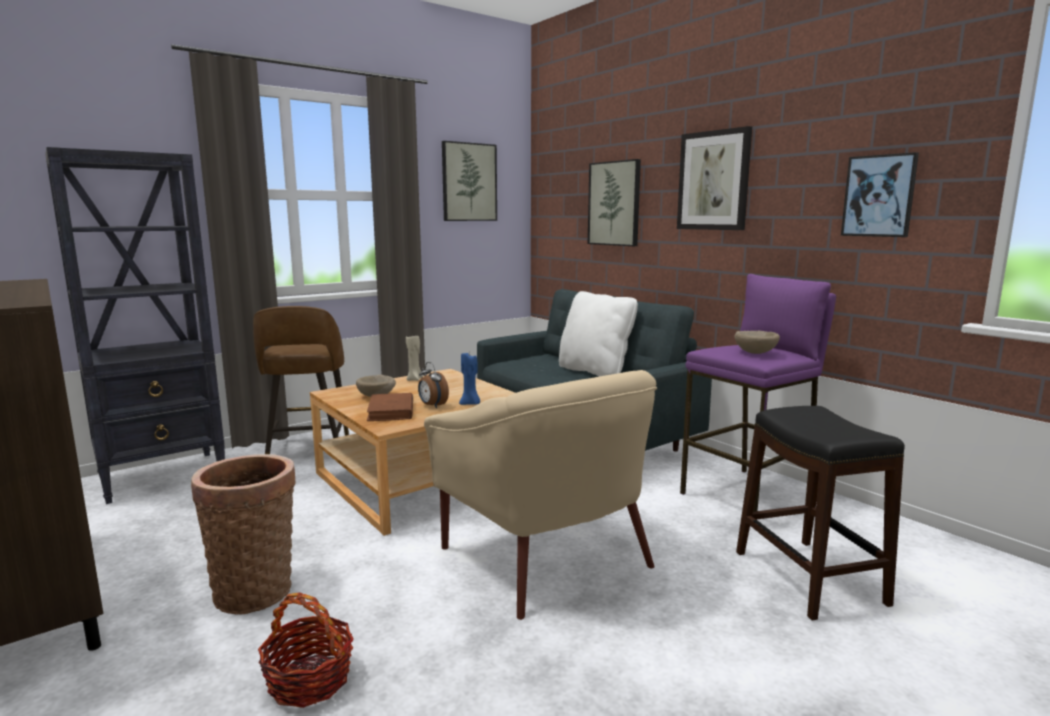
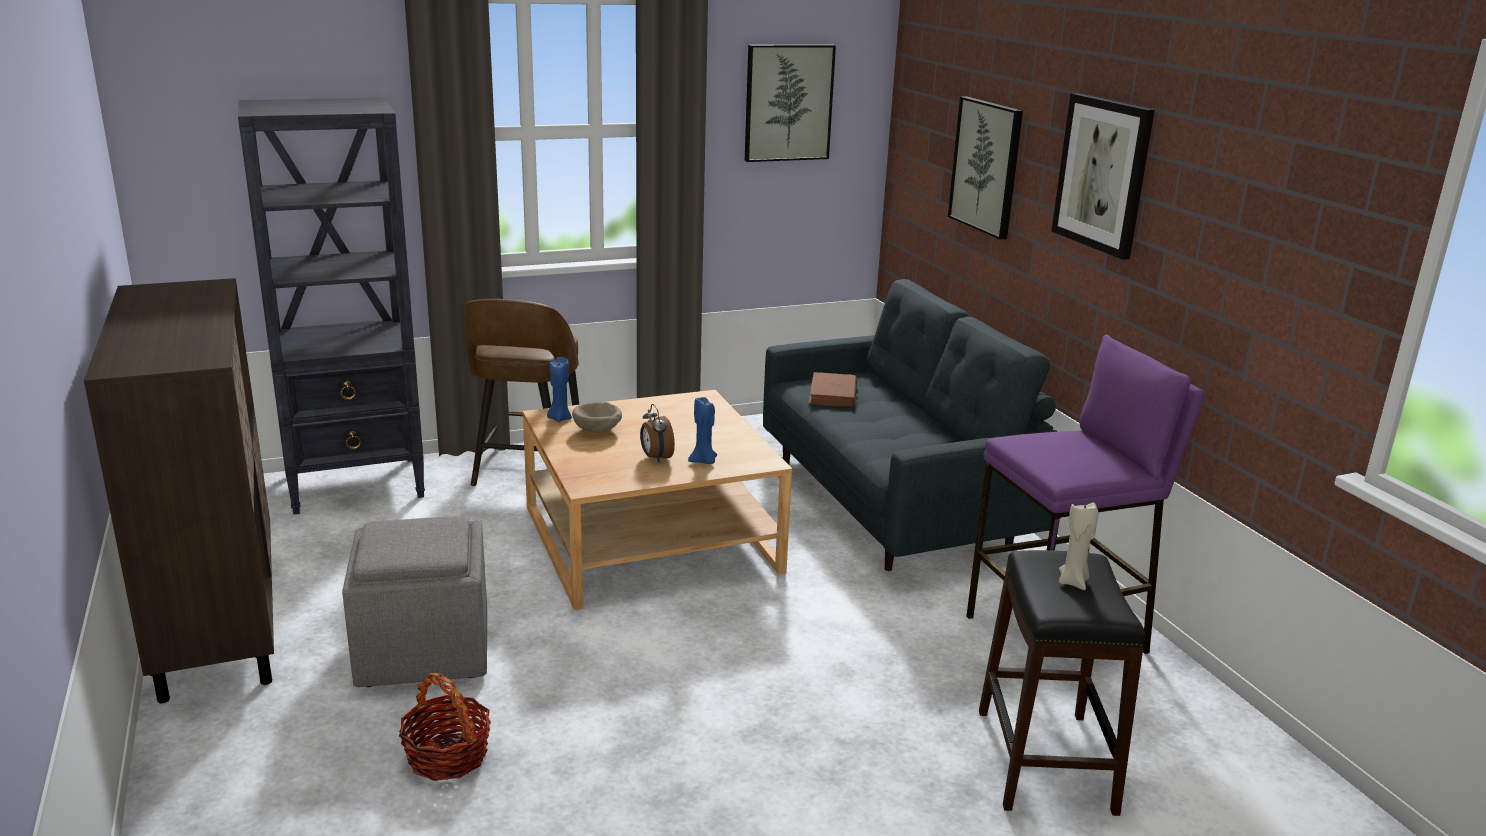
camera: 15 degrees right, 10 degrees up
basket [191,454,296,615] -> grey ottoman [342,516,487,687]
brown book [367,393,413,421] -> brown book moved to [808,372,857,407]
beige candle [406,334,423,381] -> beige candle moved to [1059,502,1098,590]
beige armchair [424,370,657,620] -> none
white pillow [559,291,638,377] -> none
beige bowl [734,331,780,354] -> none
picture [841,152,919,237] -> none
none -> blue candle [547,357,572,422]

